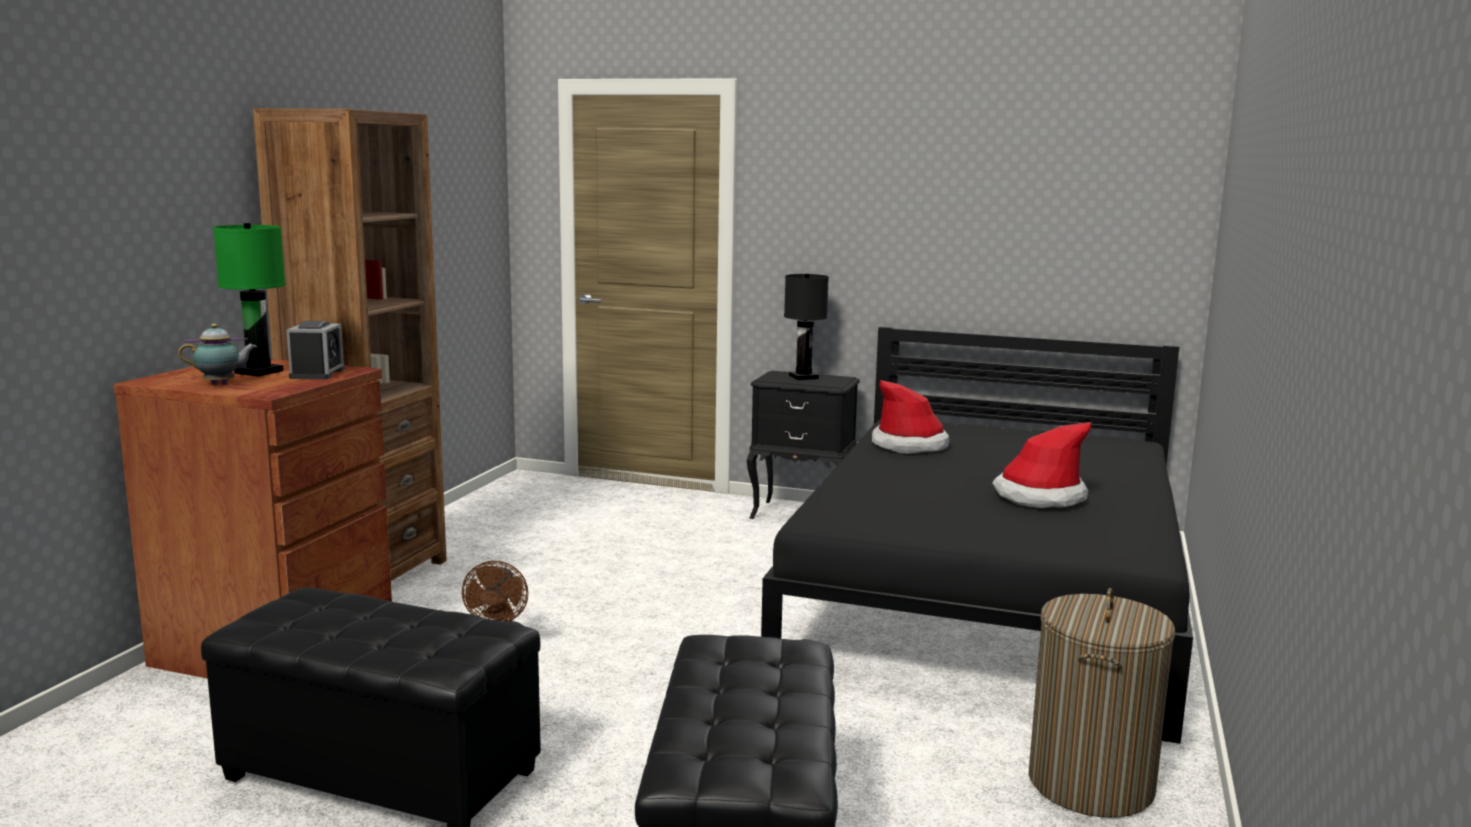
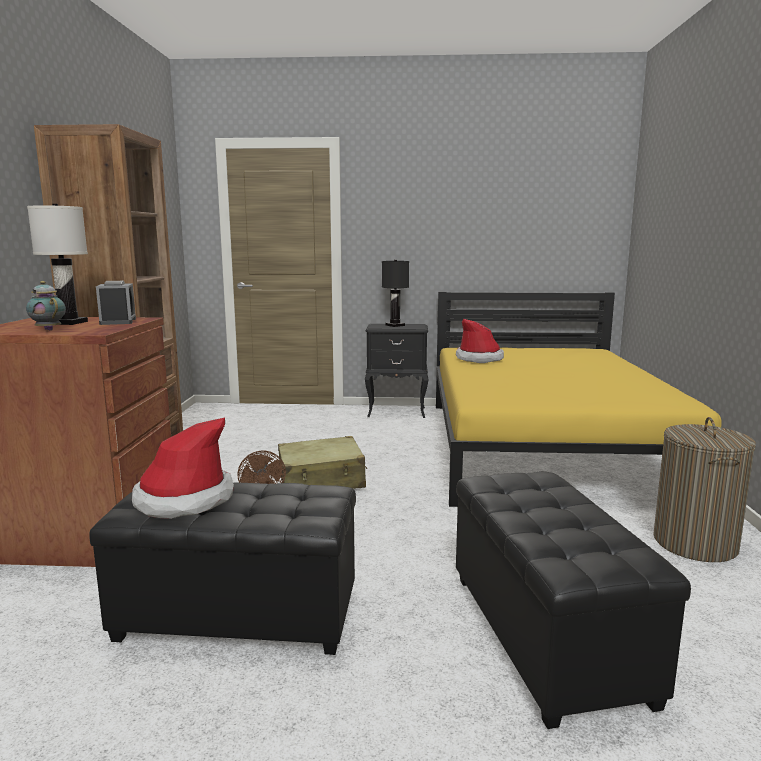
camera: 15 degrees left, 0 degrees up
teapot [178,324,257,384] -> teapot turned 105 degrees counterclockwise [26,281,66,330]
green table lamp [213,223,285,376] -> white table lamp [27,204,88,325]
black bed [761,327,1193,744] -> yellow bed [436,292,722,507]
hat [993,422,1091,508] -> hat moved to [132,418,234,519]
none -> beige suitcase [278,436,368,489]

